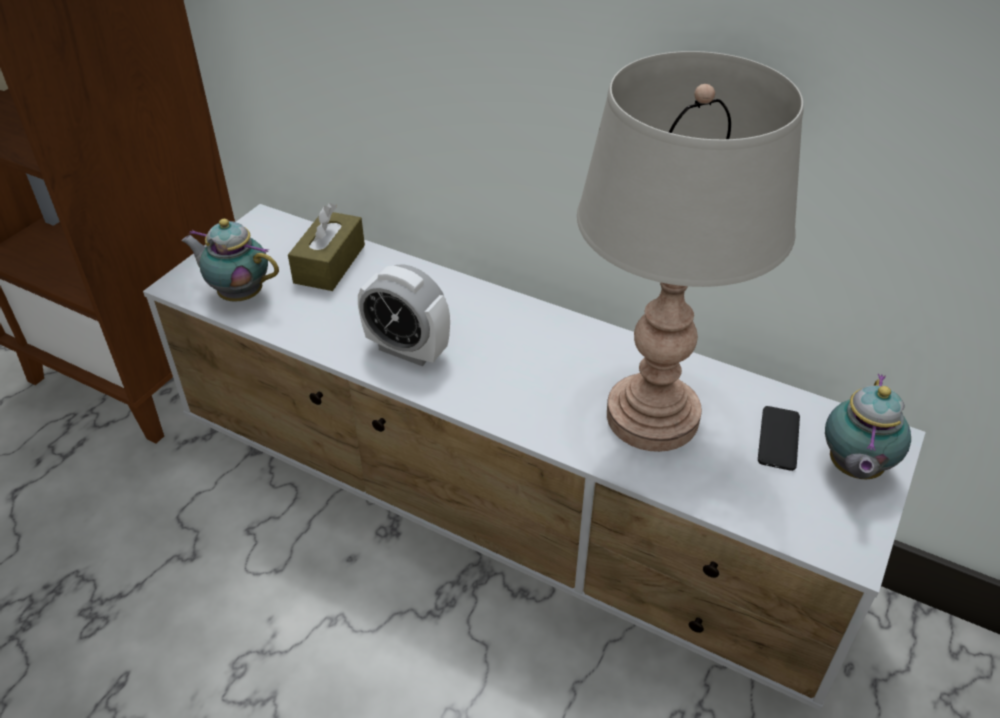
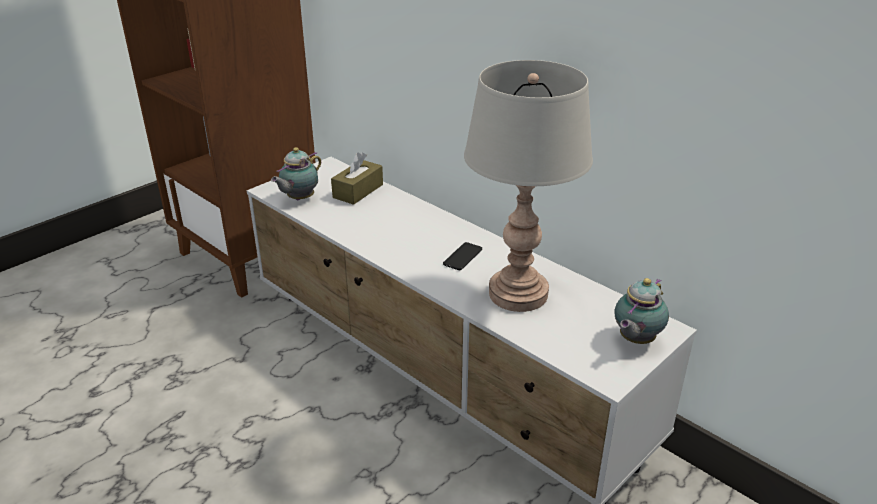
camera: 15 degrees right, 10 degrees down
teapot [181,219,279,302] -> teapot turned 90 degrees counterclockwise [271,147,321,200]
alarm clock [358,264,450,366] -> none
phone [758,406,800,471] -> phone moved to [443,242,482,270]

